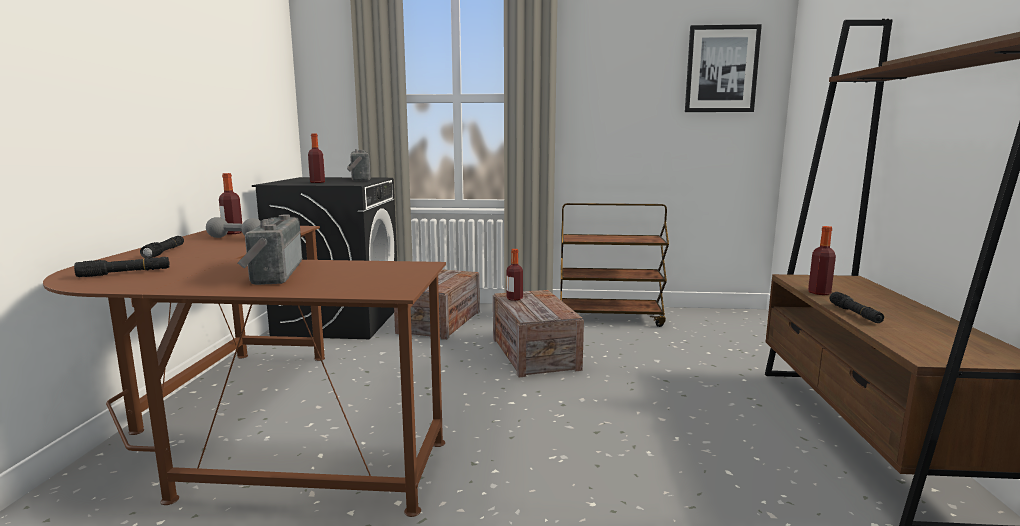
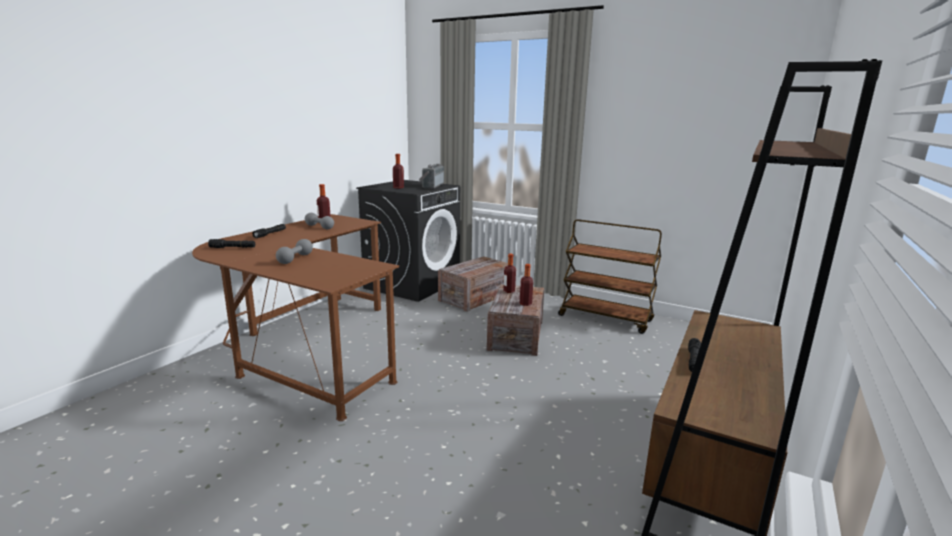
camera: 25 degrees right, 5 degrees up
radio [238,214,302,285] -> grey dumbbell [276,239,313,264]
picture [685,24,762,112] -> none
bottle [808,226,836,295] -> bottle moved to [520,264,533,306]

